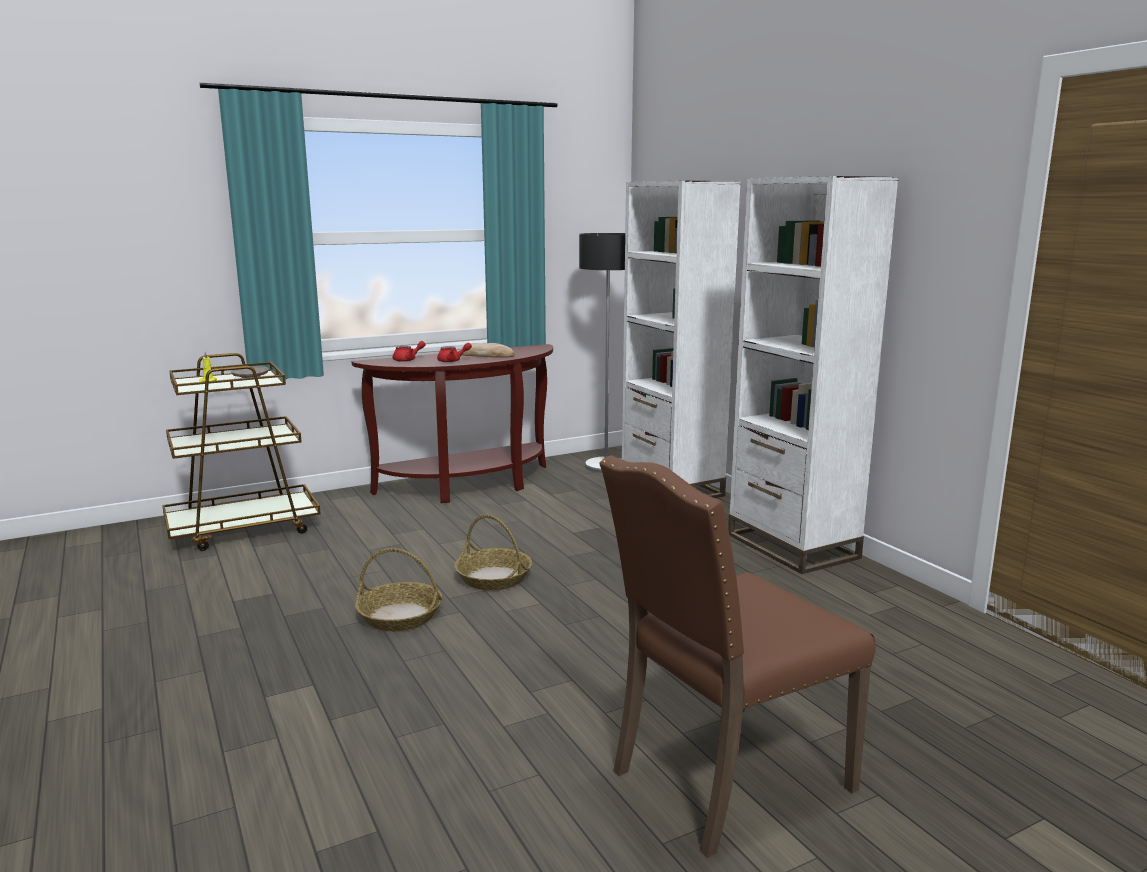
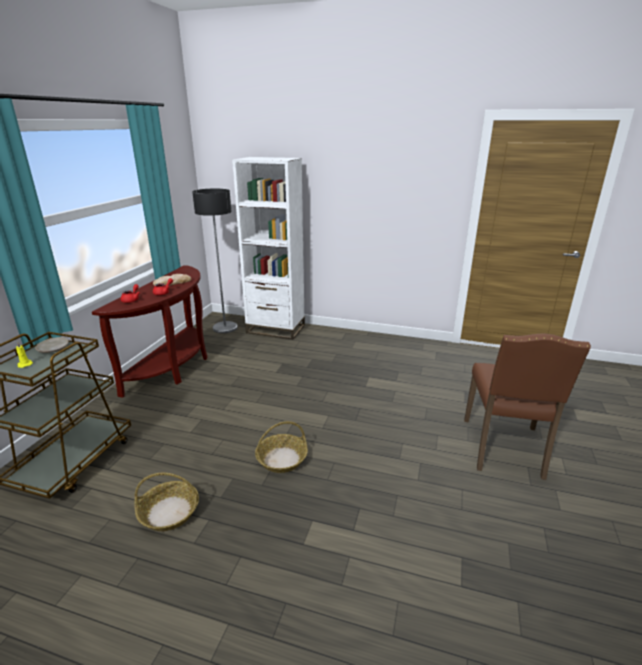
camera: 45 degrees left, 10 degrees up
basket [454,515,532,590] -> basket moved to [134,473,199,531]
white bookcase [728,176,899,574] -> none

